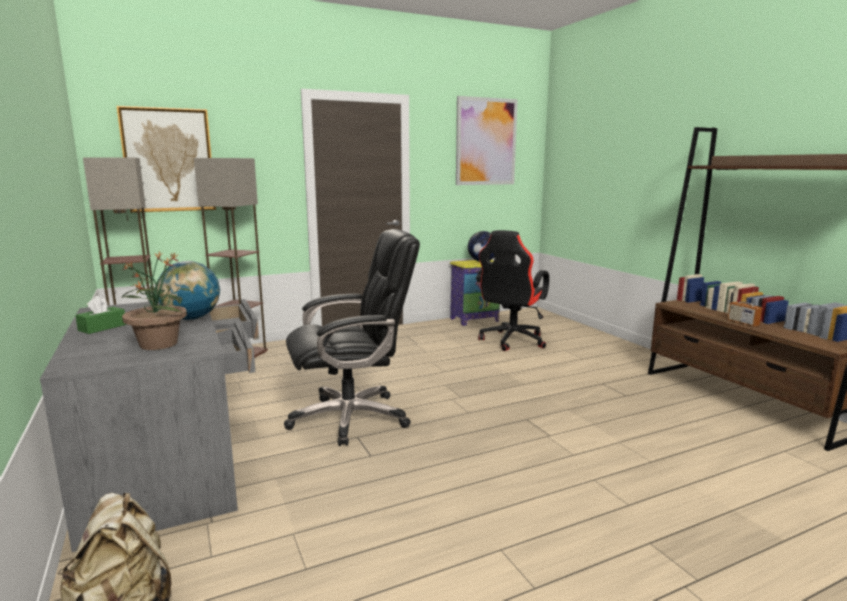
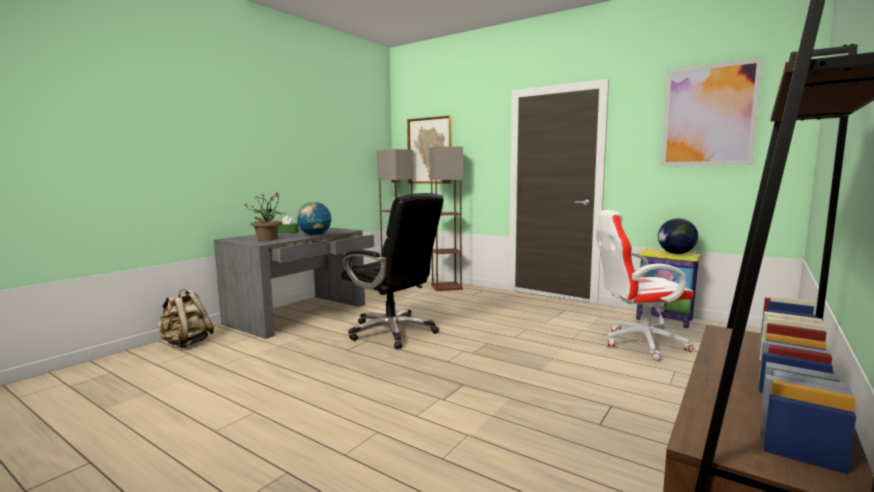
camera: 60 degrees right, 5 degrees down
black office chair [476,230,549,351] -> white office chair [596,210,694,361]
radio [727,285,762,327] -> none

